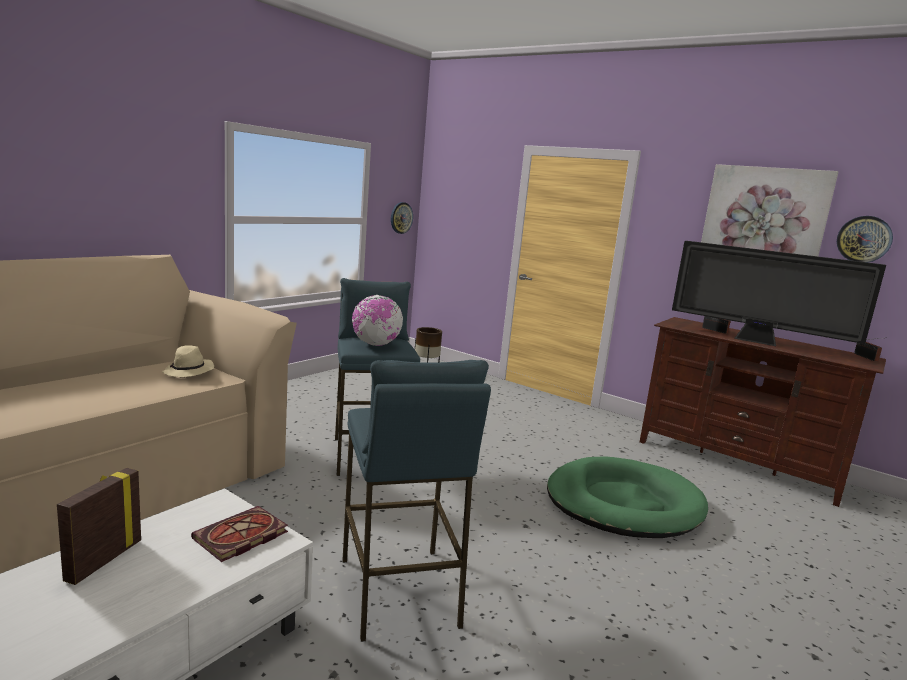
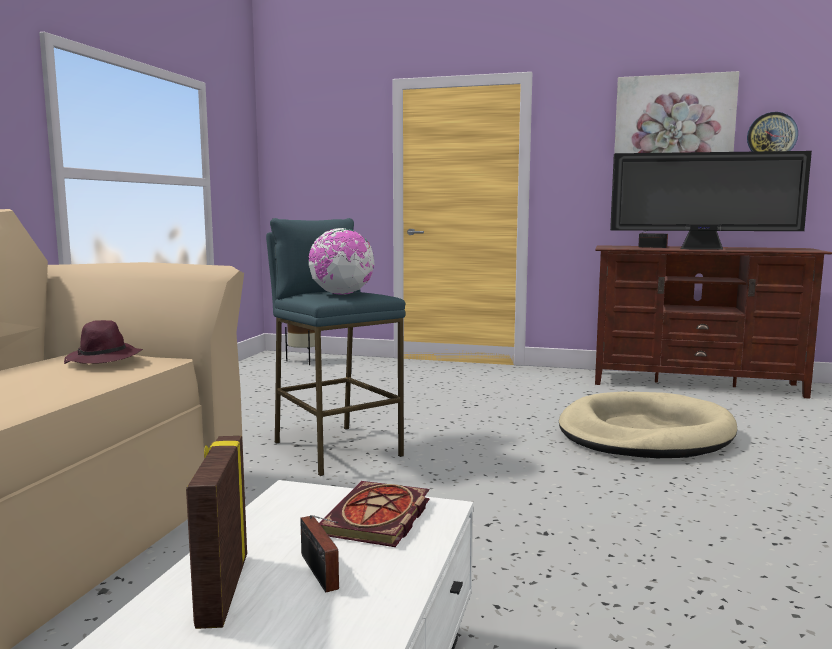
camera: 20 degrees left, 5 degrees down
beige hat [161,345,214,377] -> purple hat [64,320,143,364]
blue stool [343,360,491,642] -> none
wall clock [391,202,413,234] -> none
green dog bed [547,456,708,538] -> beige dog bed [559,392,737,458]
radio [854,338,882,361] -> radio moved to [300,515,339,592]

